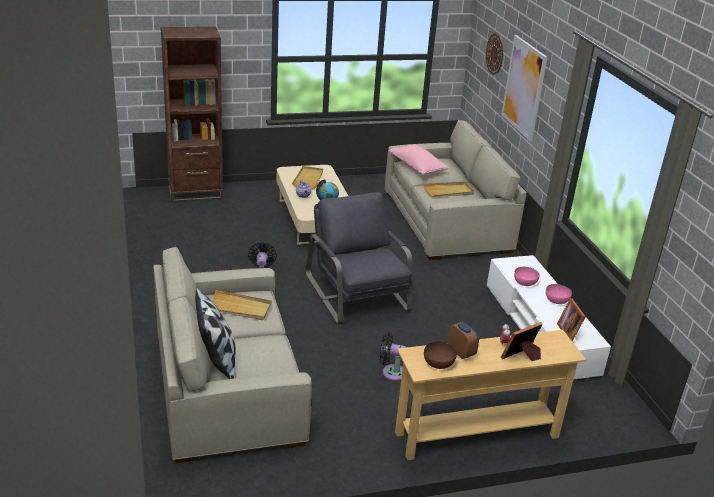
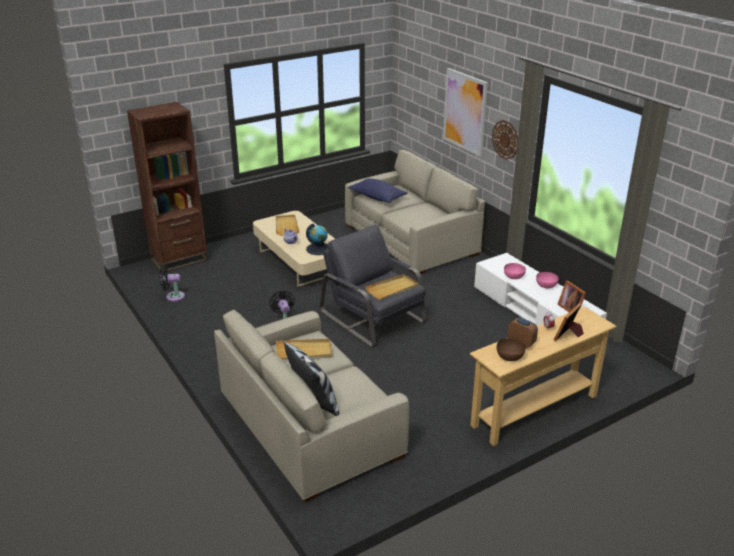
camera: 15 degrees left, 0 degrees up
black fan [380,332,407,381] -> black fan moved to [159,266,185,301]
pink pillow [389,145,449,175] -> blue pillow [348,178,408,203]
beige tray [423,182,474,197] -> beige tray moved to [366,274,418,300]
wall clock [486,33,503,75] -> wall clock moved to [492,120,518,160]

